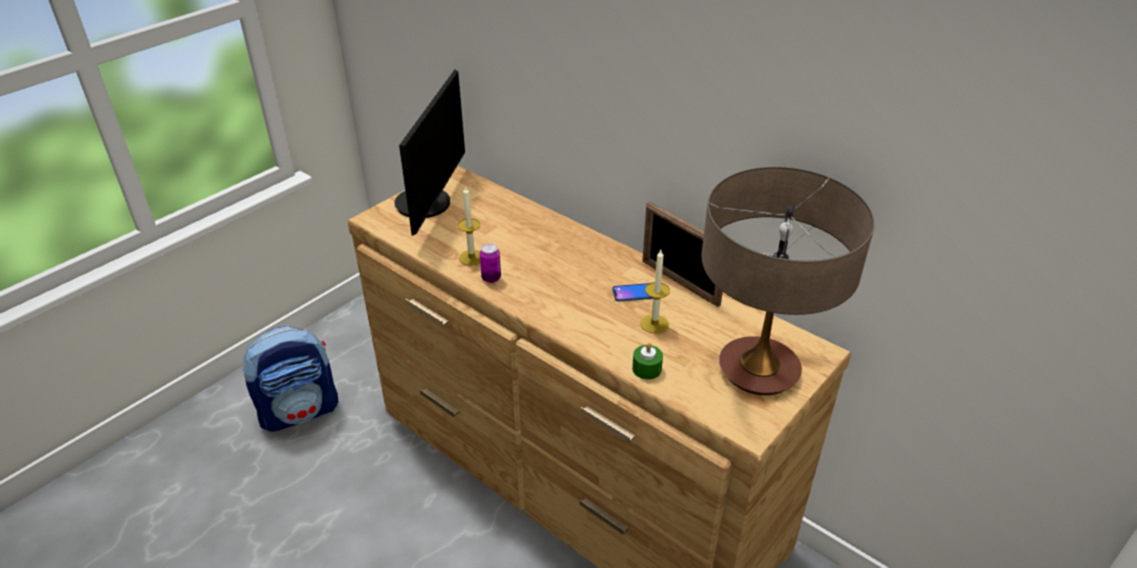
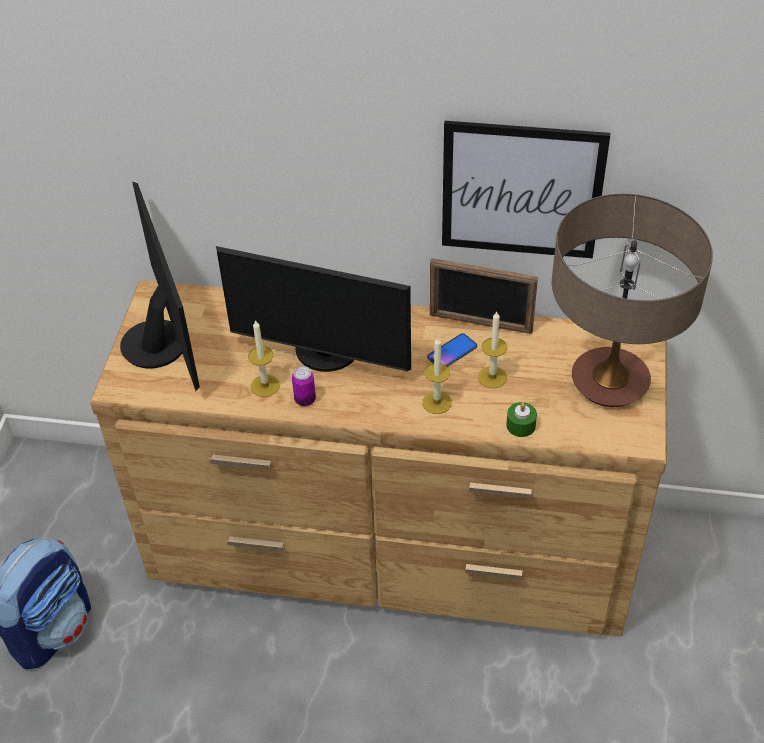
camera: 30 degrees left, 10 degrees up
none -> monitor [216,246,411,372]
none -> candle [422,337,452,414]
none -> picture [442,121,610,258]

